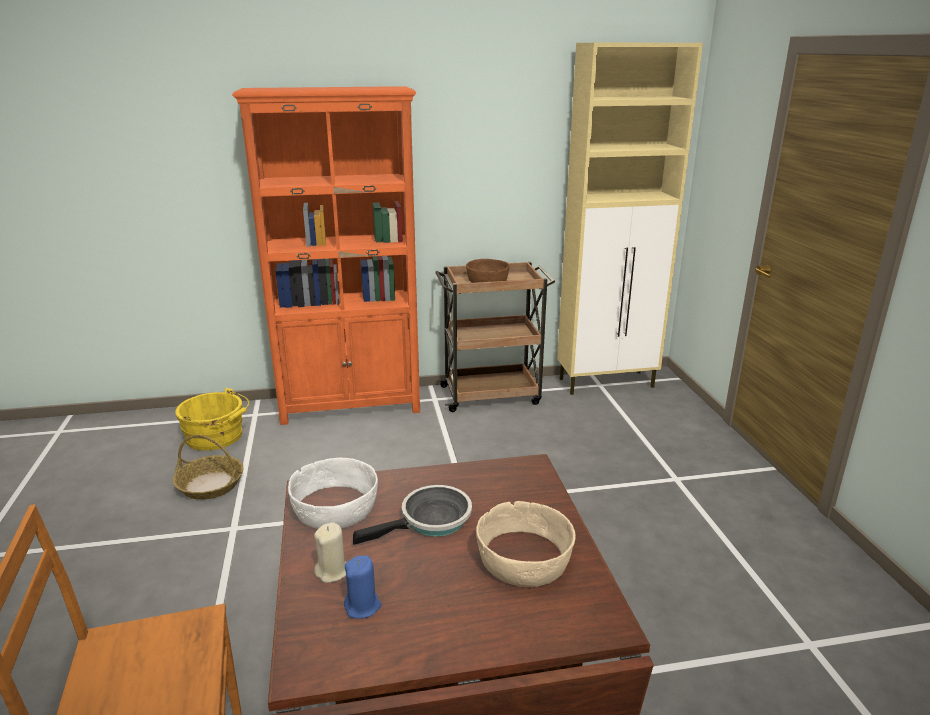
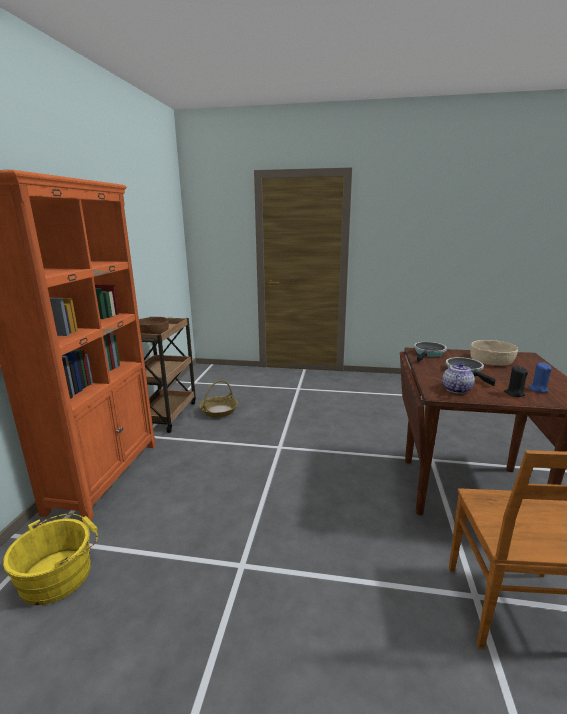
camera: 70 degrees left, 5 degrees down
basket [173,435,244,500] -> basket moved to [199,380,238,418]
white bowl [288,458,378,529] -> teapot [442,363,475,394]
beige candle [314,522,347,583] -> black candle [504,366,528,397]
beige cabinet [557,43,703,395] -> none
none -> frying pan [414,342,447,362]

